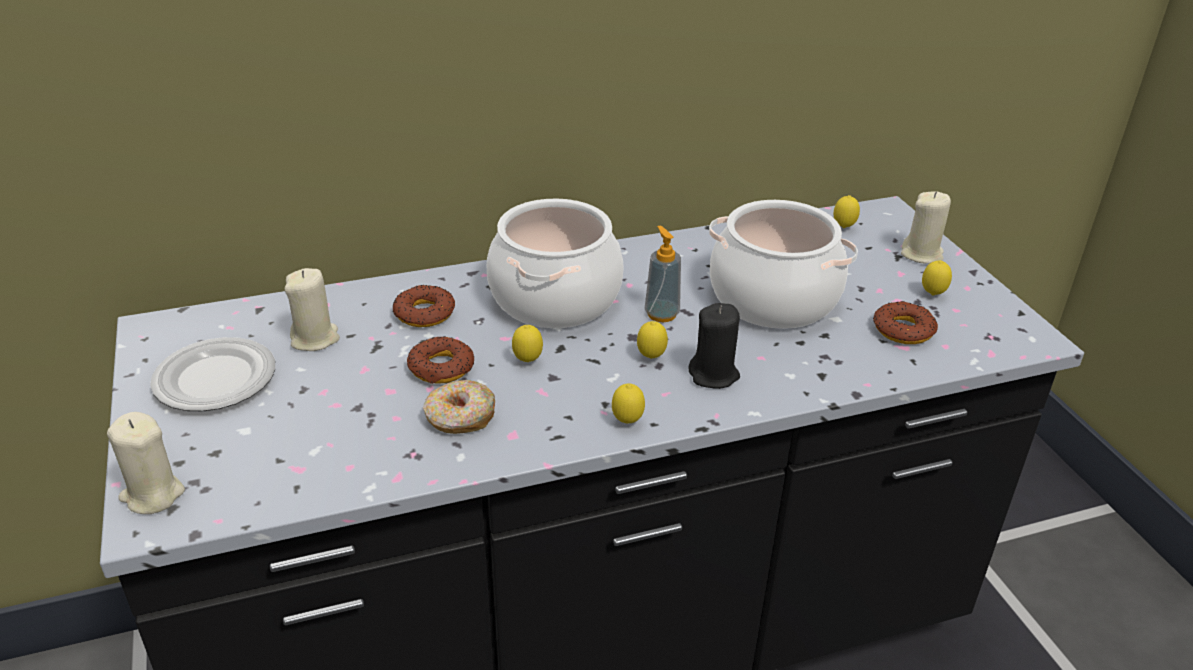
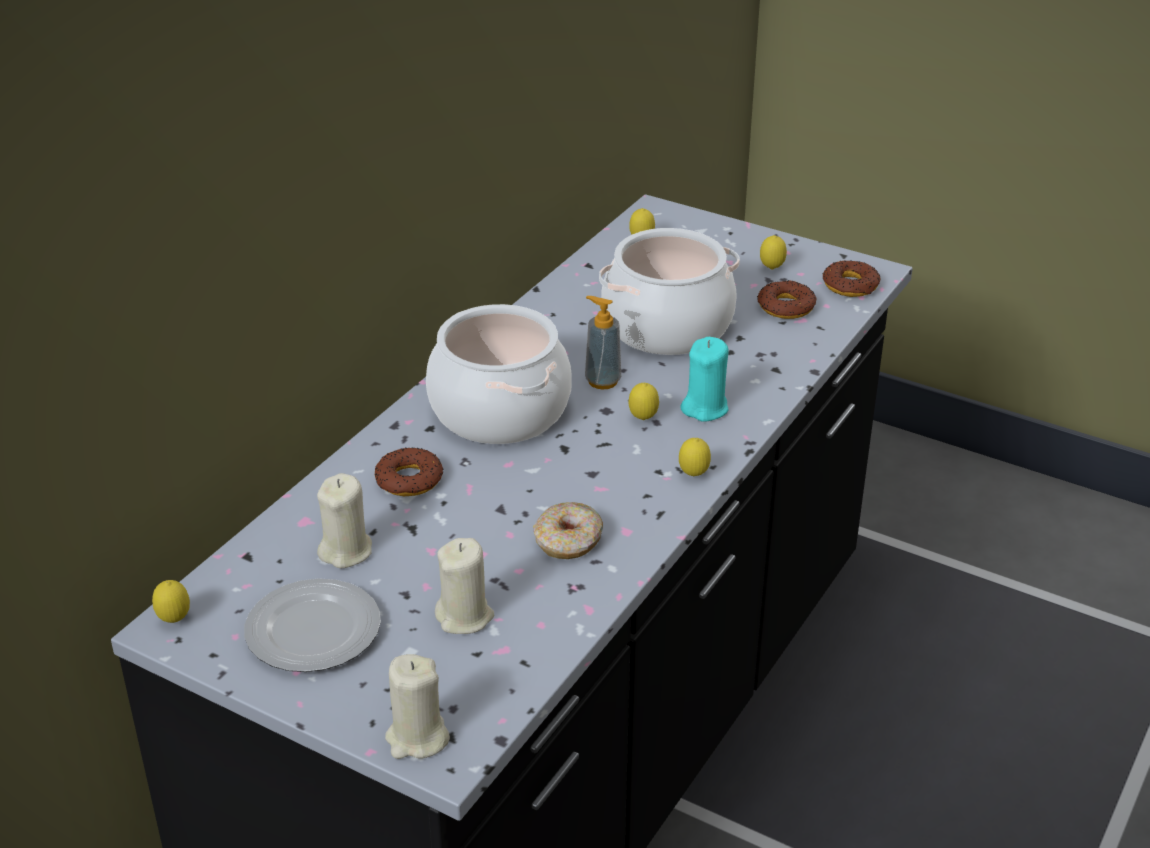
camera: 40 degrees left, 0 degrees up
donut [407,336,474,384] -> donut moved to [823,260,881,297]
lemon [512,325,543,362] -> lemon moved to [152,580,190,623]
black candle [689,303,740,389] -> turquoise candle [680,337,729,422]
beige candle [901,191,951,264] -> beige candle moved to [435,538,494,634]

